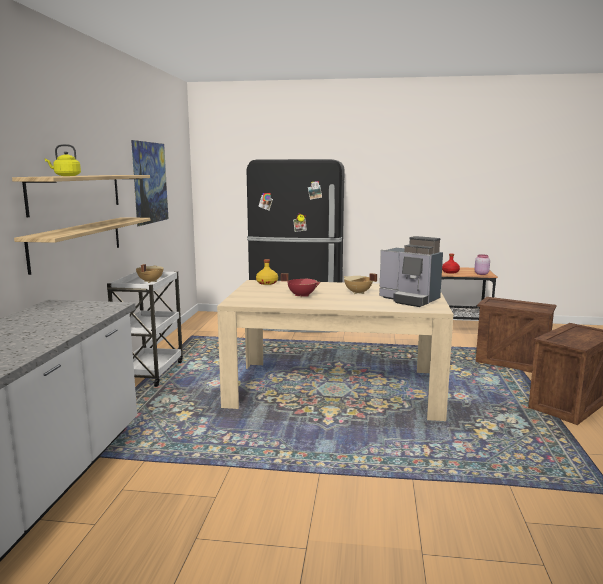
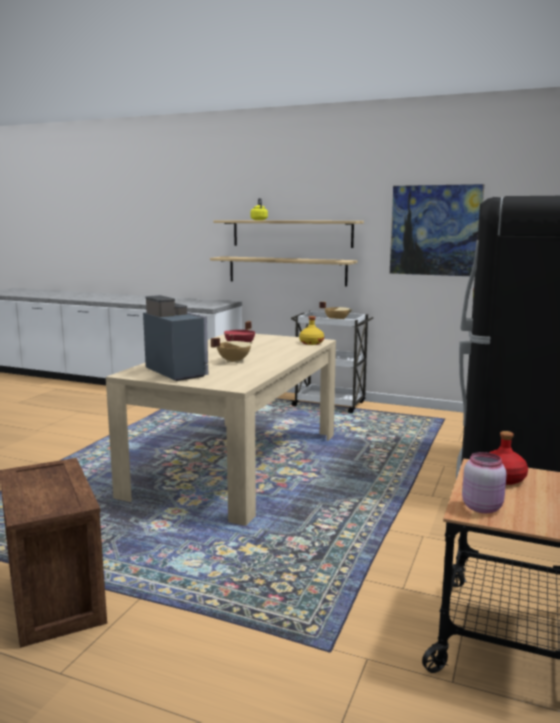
camera: 105 degrees right, 0 degrees up
coffee machine [379,236,443,307] -> coffee machine turned 90 degrees clockwise [143,295,208,381]
crate [476,297,557,373] -> none

